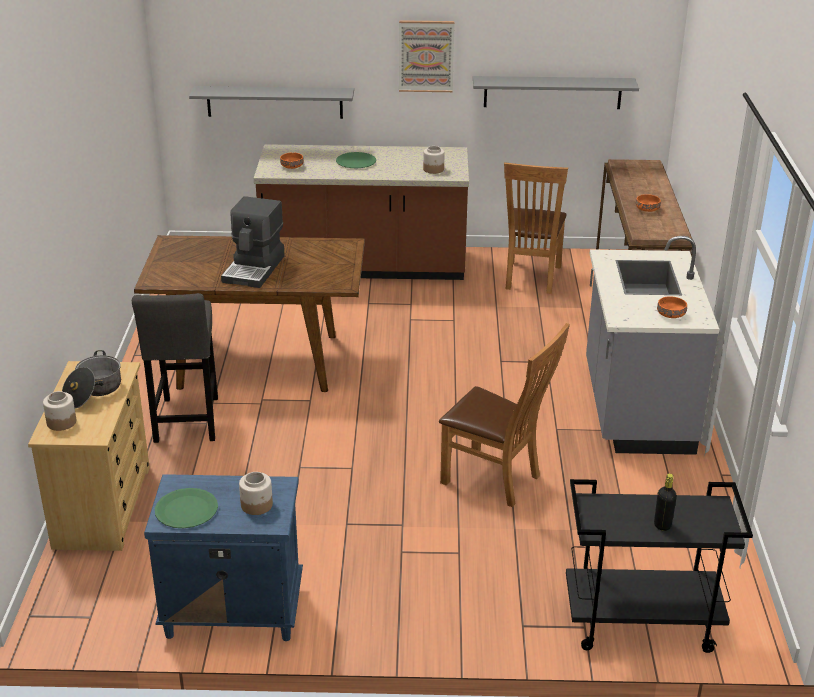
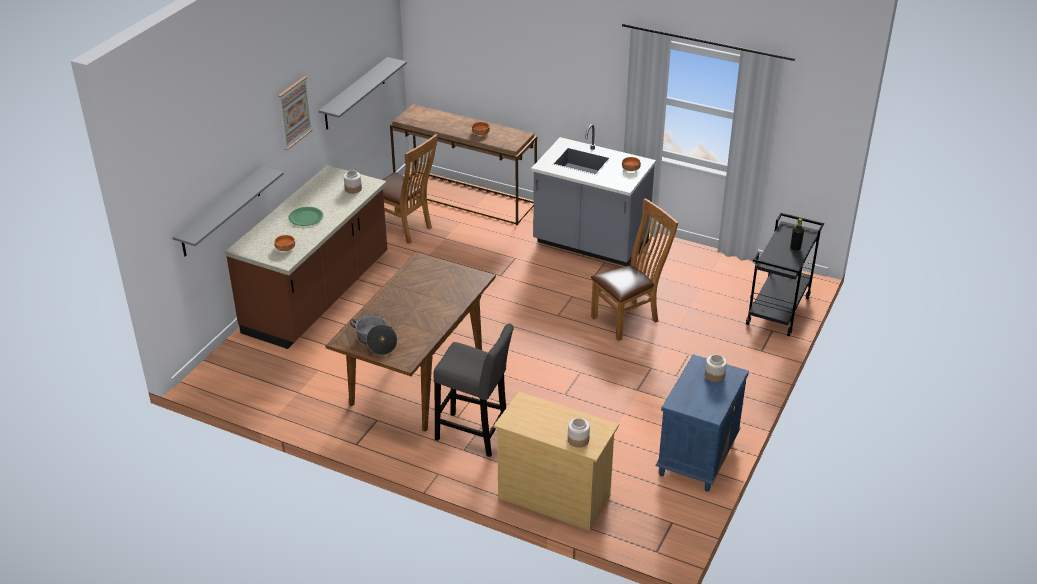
camera: 65 degrees left, 5 degrees up
cooking pot [62,350,121,408] -> cooking pot moved to [350,315,397,355]
green plate [155,488,218,528] -> none
coffee machine [221,196,285,288] -> none

